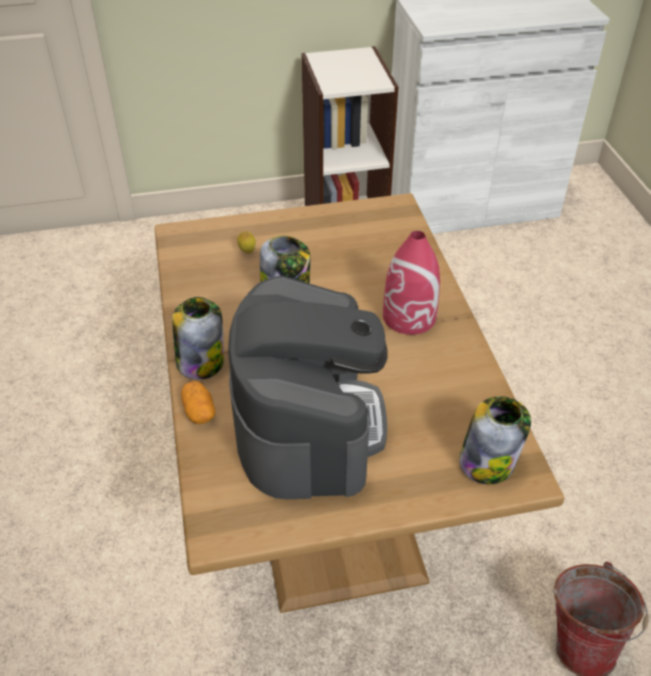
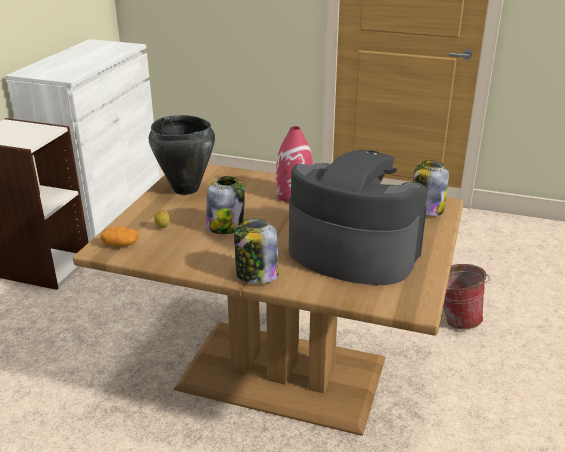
camera: 60 degrees left, 15 degrees down
potato [181,381,215,424] -> potato moved to [100,226,138,246]
none -> black cooking pot [149,115,215,195]

